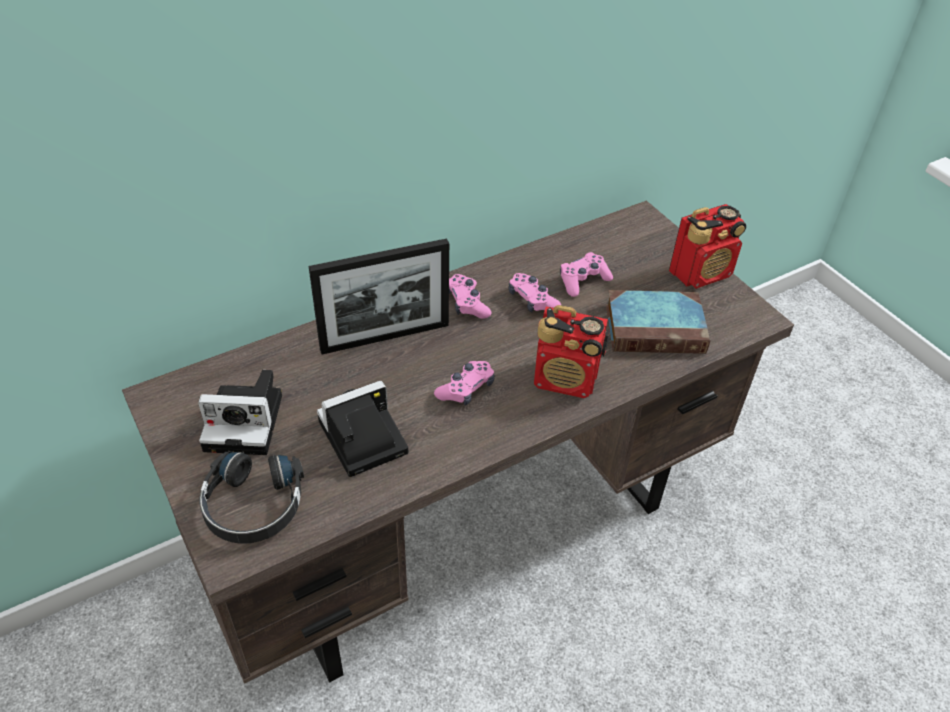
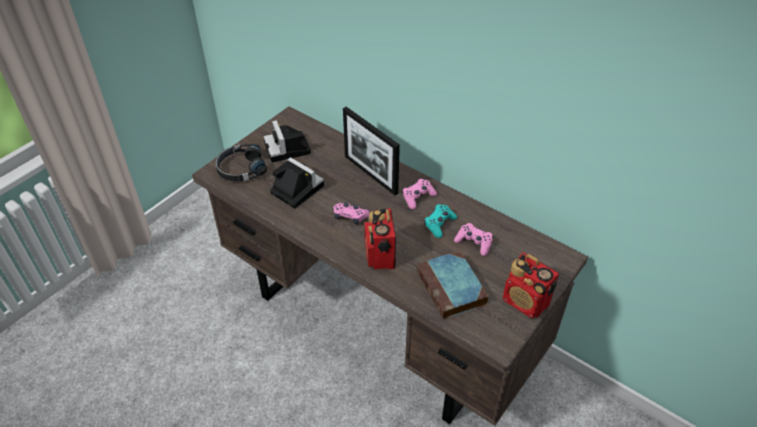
camera: 70 degrees right, 0 degrees up
pink game controller [509,273,561,313] -> turquoise game controller [424,204,457,238]

